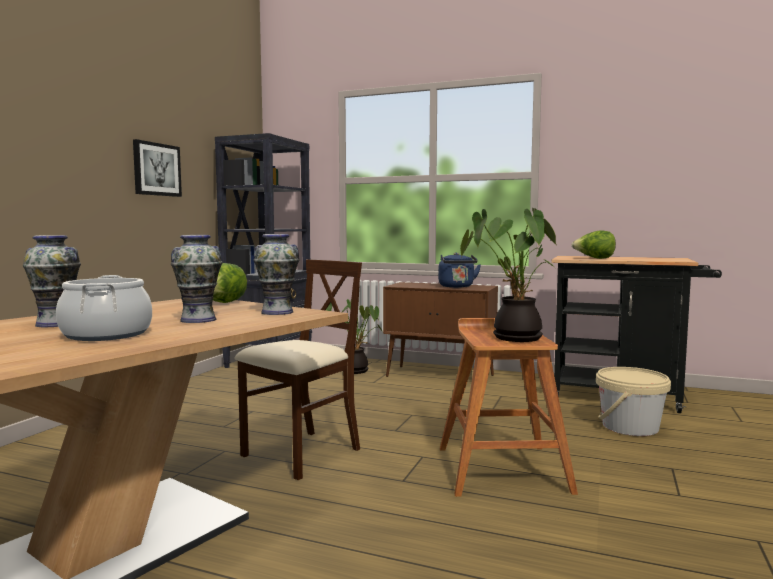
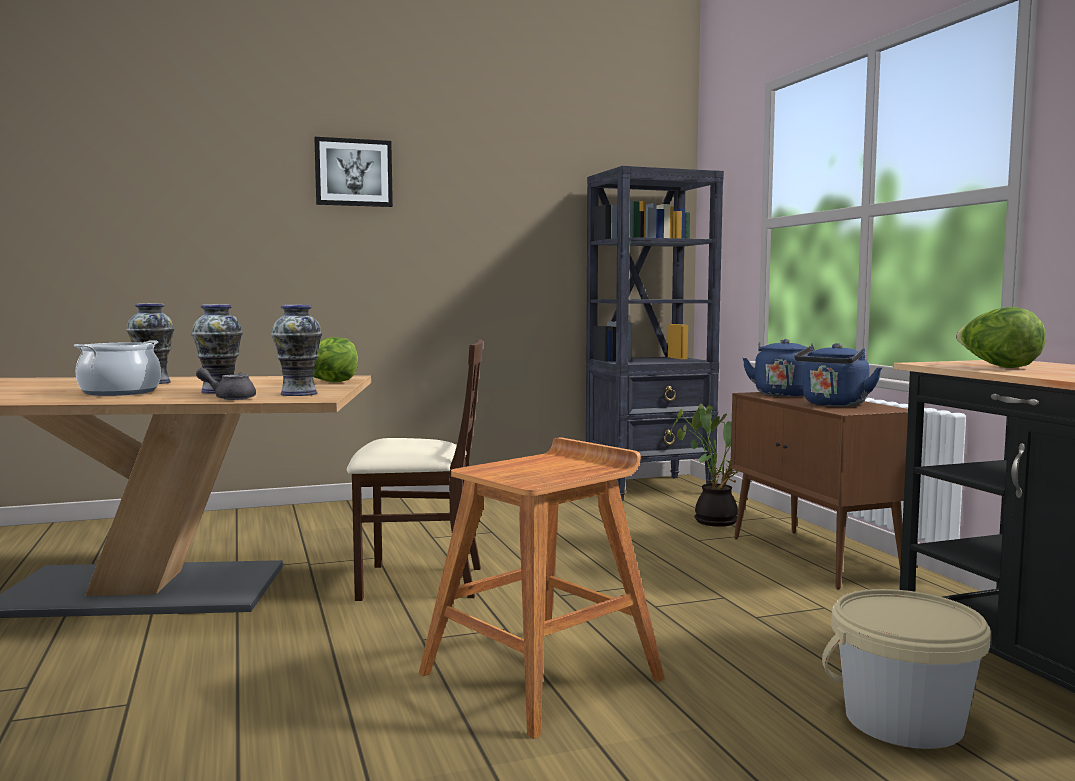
camera: 50 degrees right, 0 degrees up
picture [133,139,182,197] -> picture moved to [314,137,393,207]
potted plant [460,208,557,342] -> none
none -> grey teapot [196,368,256,400]
none -> blue kettle [743,339,815,397]

